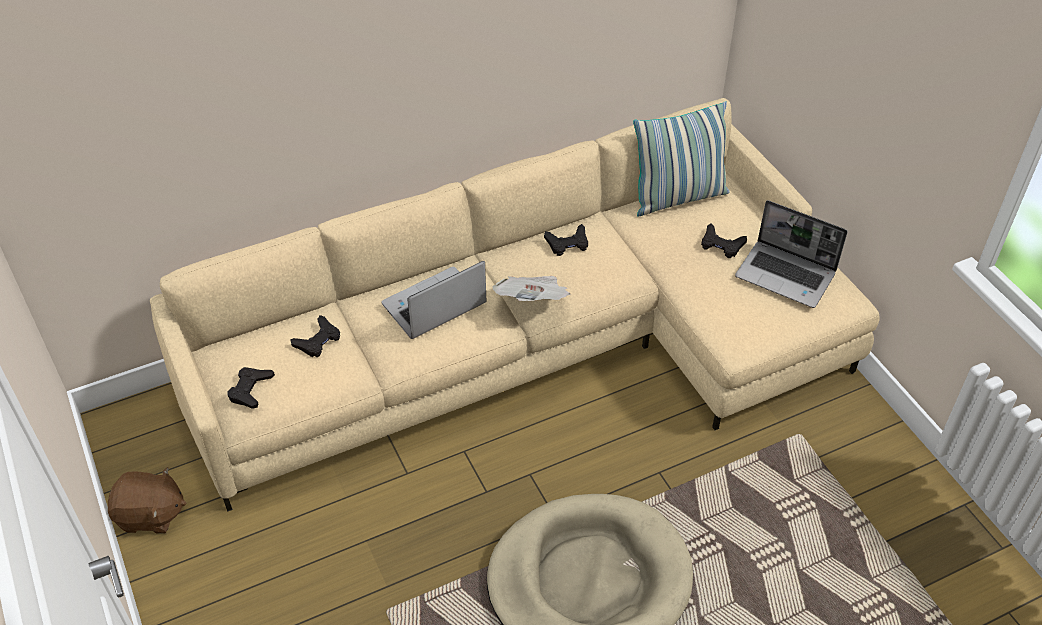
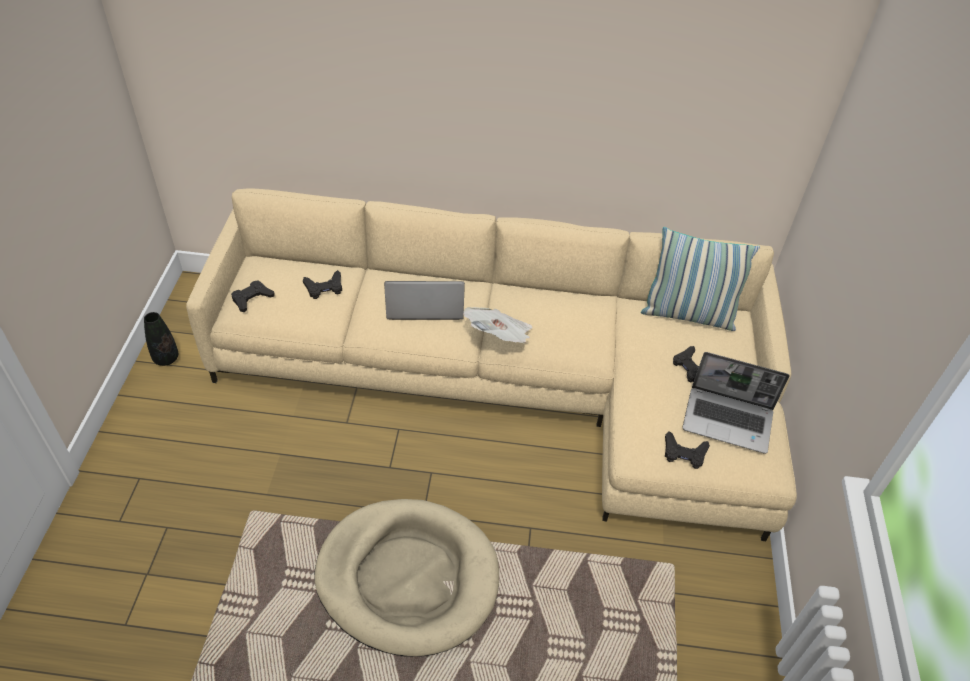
camera: 30 degrees right, 0 degrees up
brown plush toy [108,467,186,534] -> black vase [144,312,179,366]
black game controller [544,224,588,256] -> black game controller moved to [665,431,710,469]
laptop [735,200,847,308] -> laptop turned 45 degrees counterclockwise [683,352,790,454]

